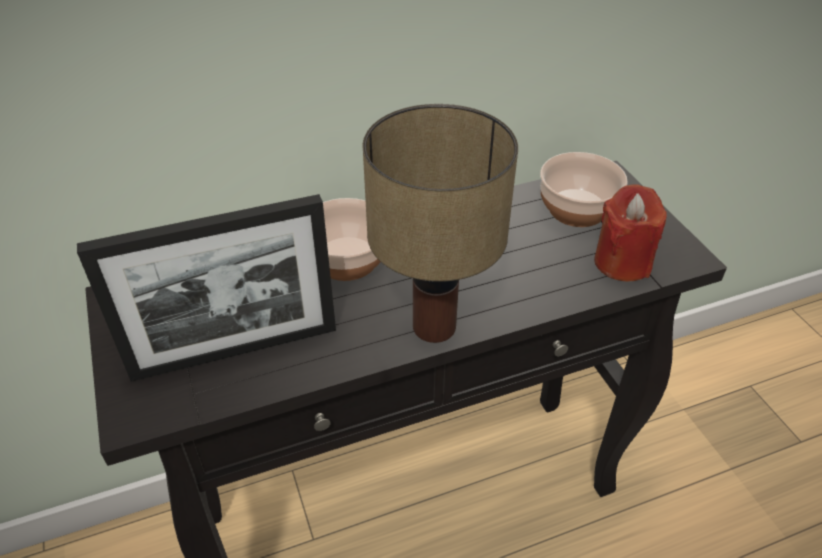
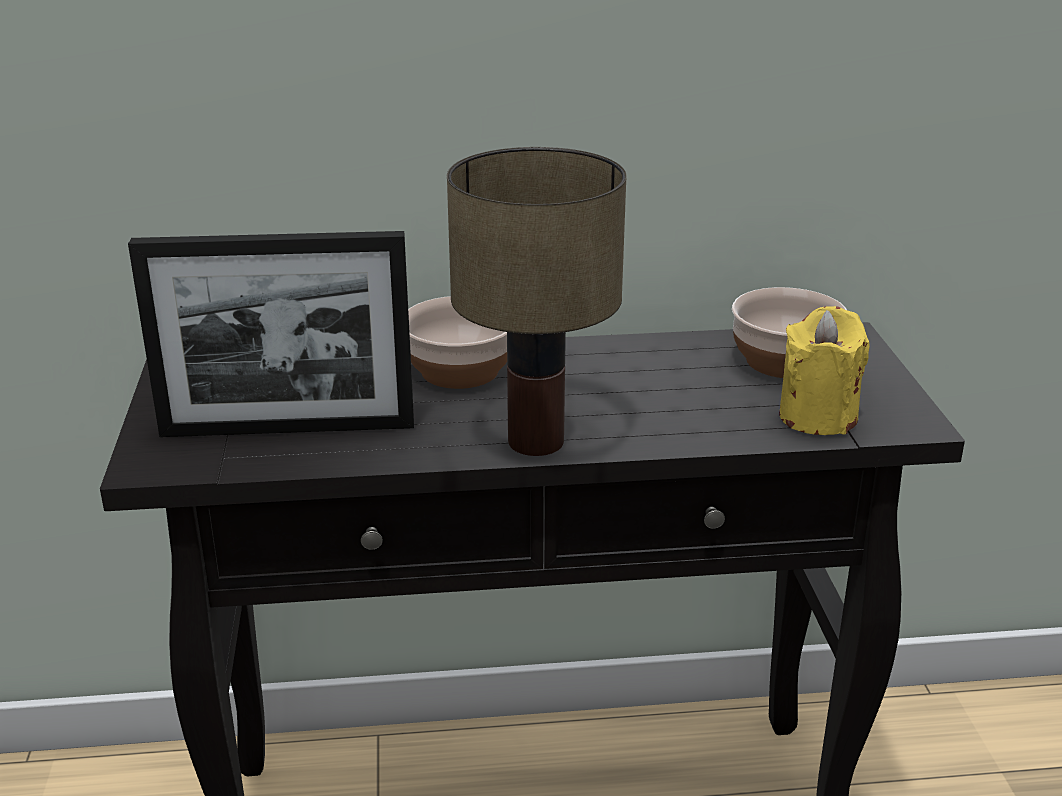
camera: 15 degrees right, 15 degrees down
red candle [594,184,667,281] -> yellow candle [779,306,870,435]

